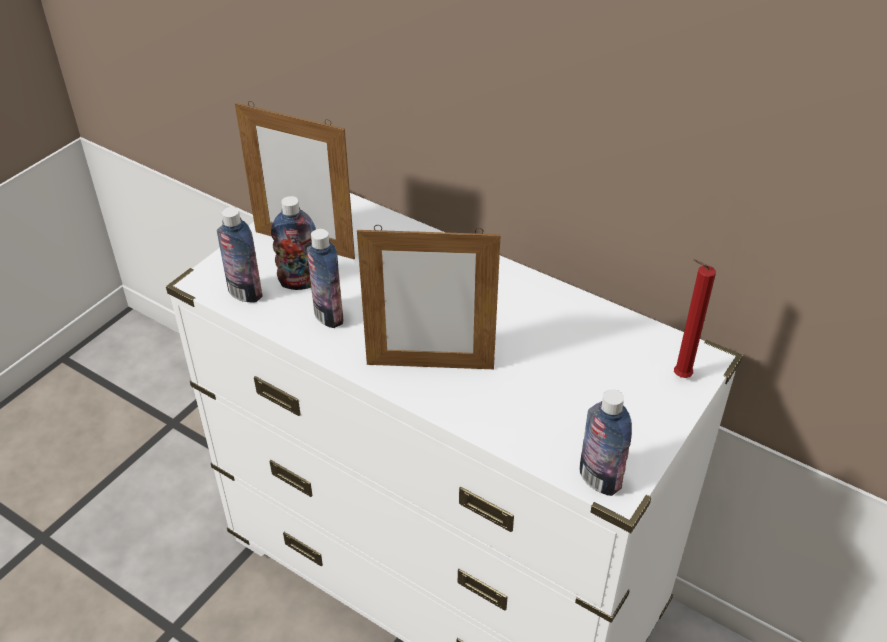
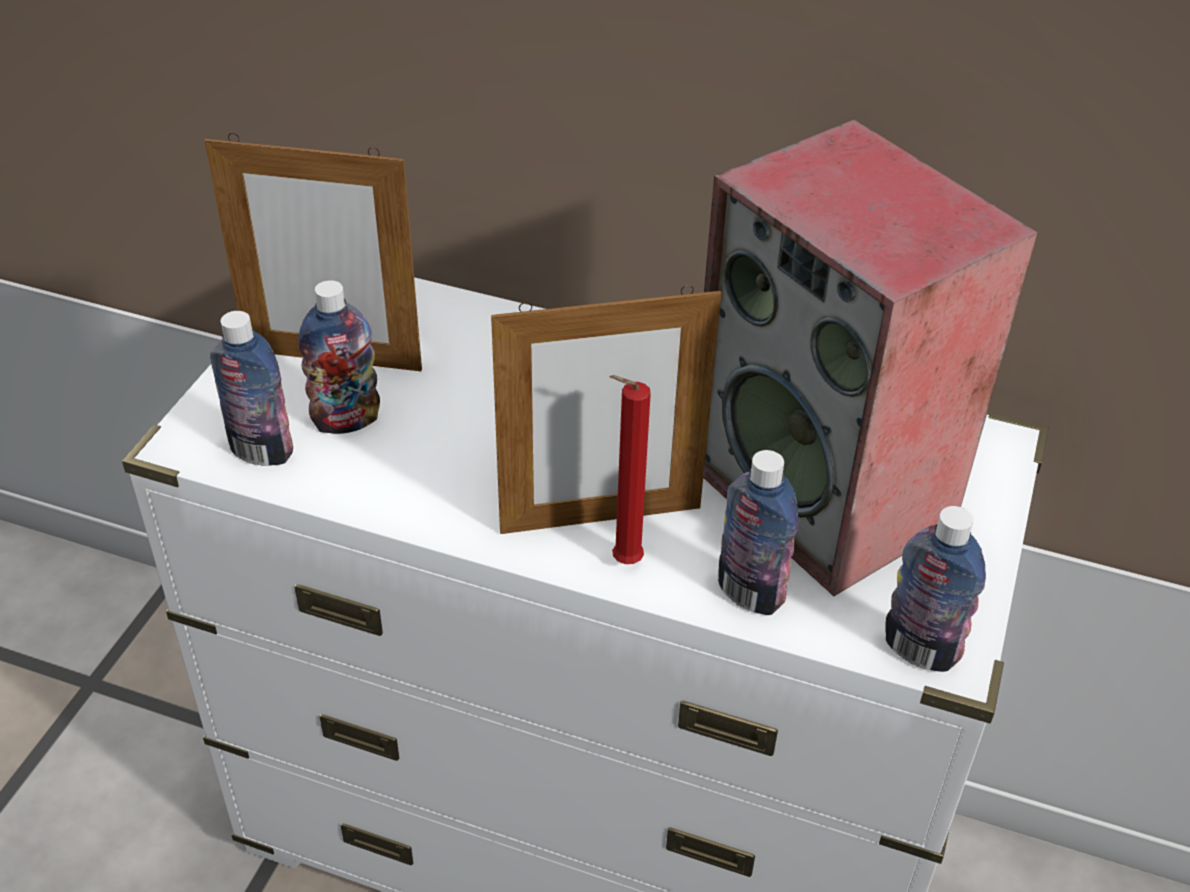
camera: 15 degrees left, 0 degrees up
bottle [307,229,343,328] -> bottle moved to [718,450,798,615]
red candle [674,259,716,378] -> red candle moved to [610,375,651,564]
none -> speaker [703,119,1038,596]

